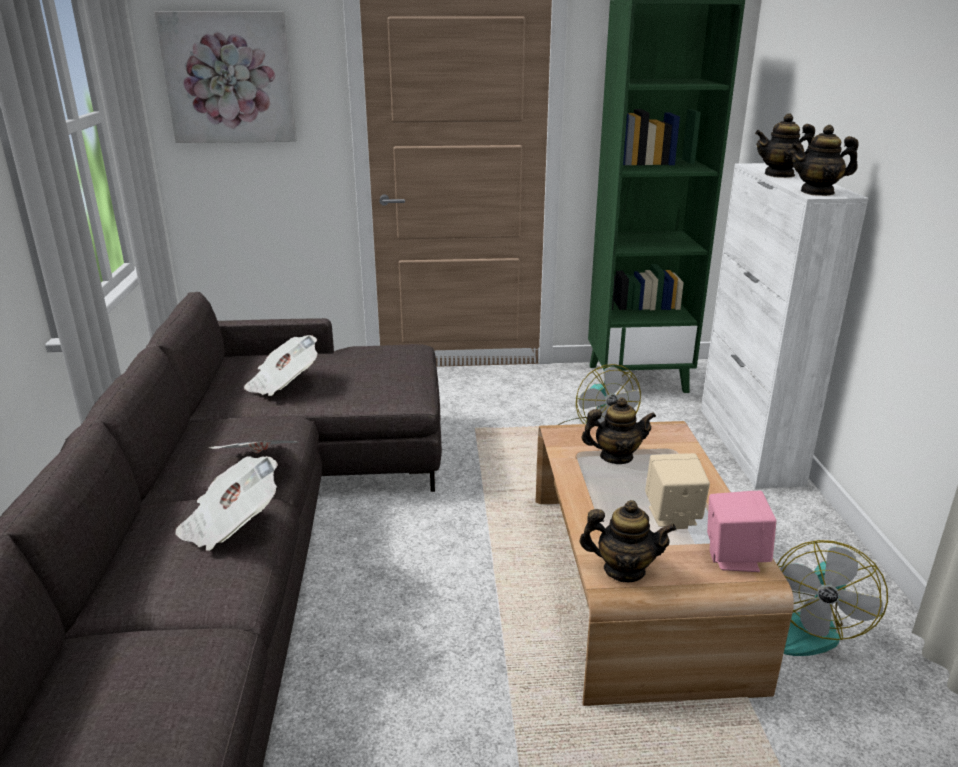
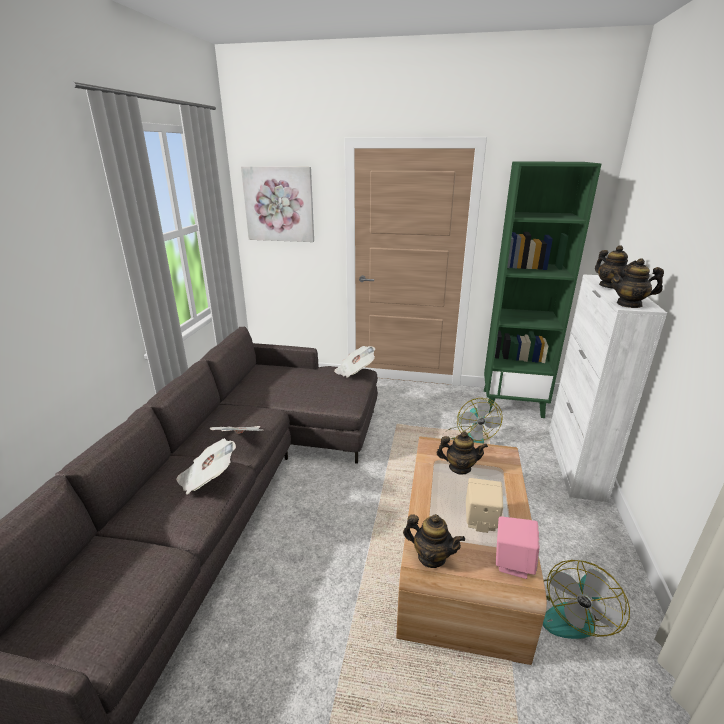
camera: 15 degrees right, 0 degrees up
newspaper [244,335,318,396] -> newspaper moved to [334,346,376,378]
teapot [755,113,815,178] -> teapot turned 120 degrees counterclockwise [595,245,637,289]

